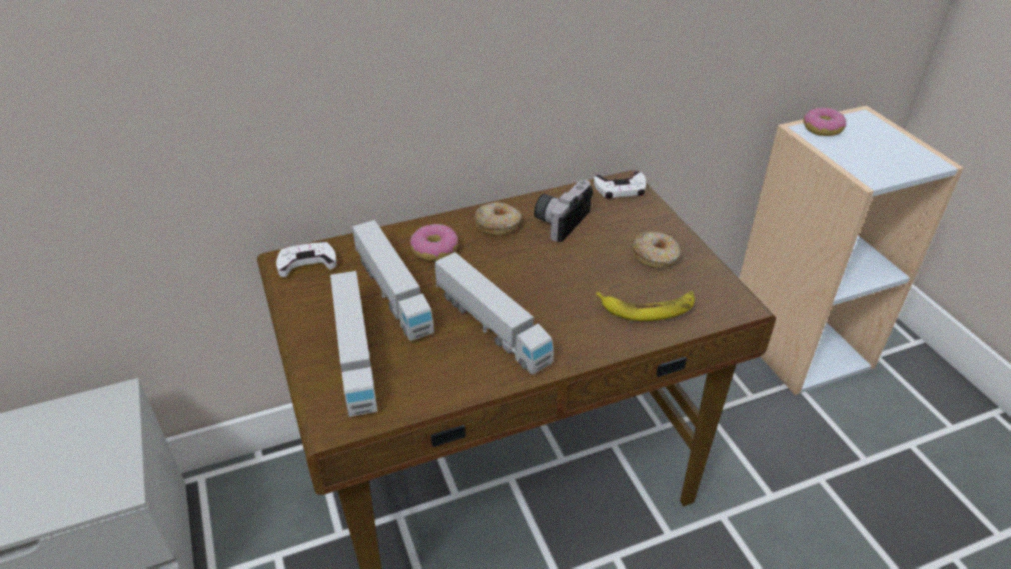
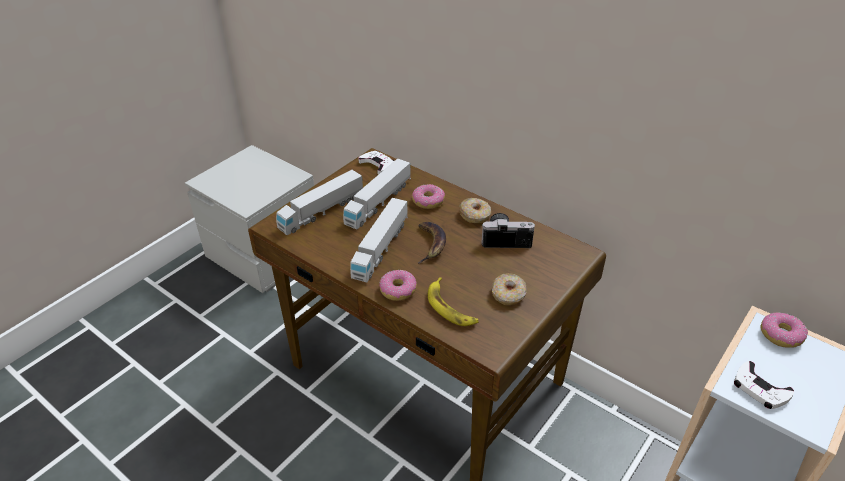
camera: 60 degrees right, 0 degrees up
white game controller [594,171,646,199] -> white game controller moved to [734,361,794,409]
none -> donut [379,270,417,301]
none -> banana [418,222,446,264]

